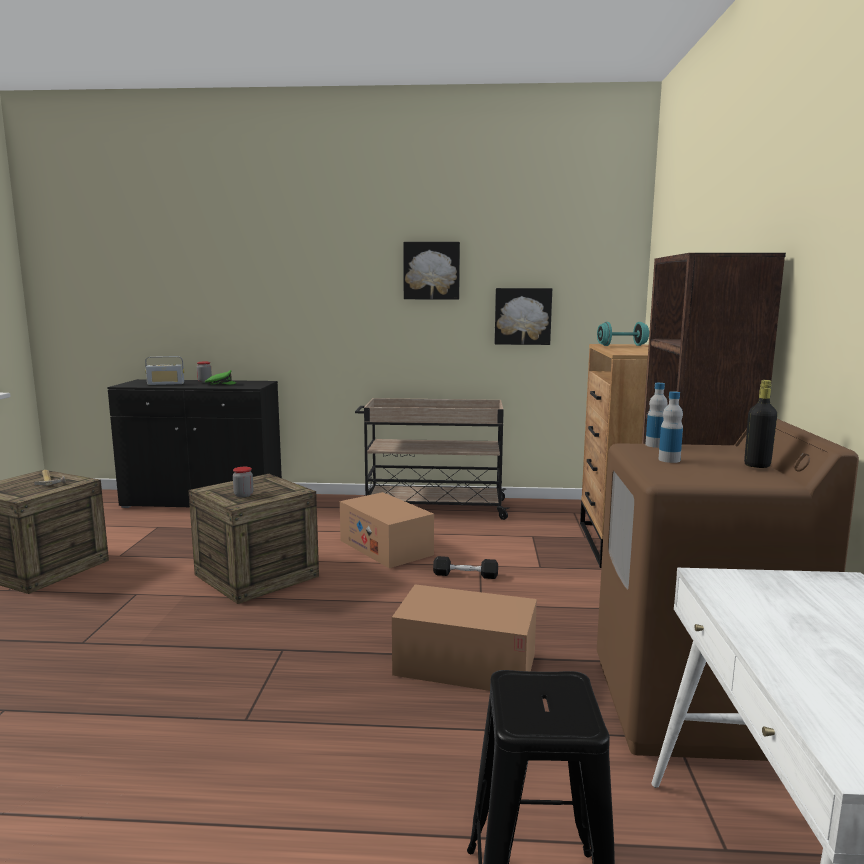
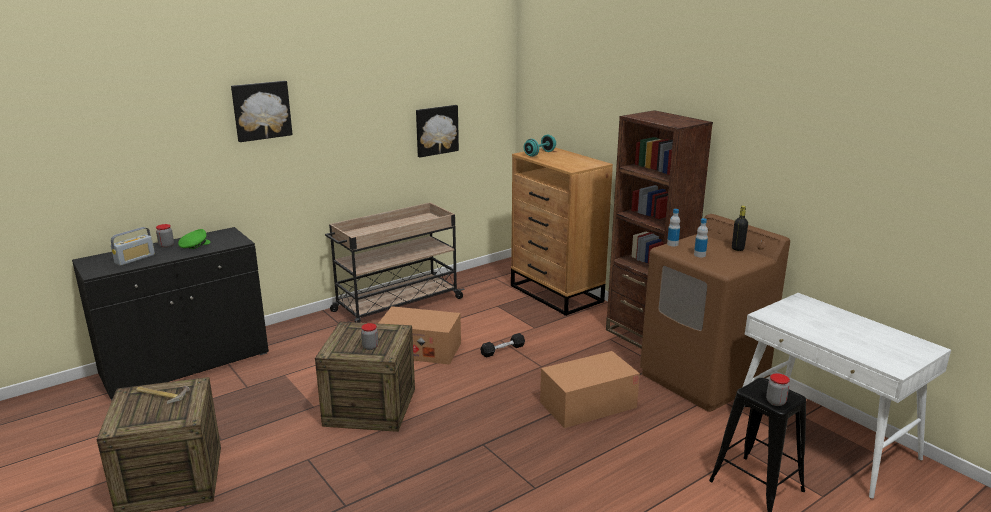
camera: 40 degrees left, 10 degrees up
picture [403,242,460,300] -> picture moved to [231,81,293,142]
none -> jar [766,373,790,406]

